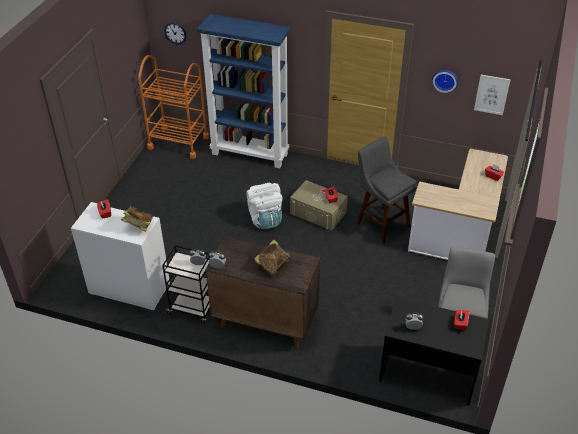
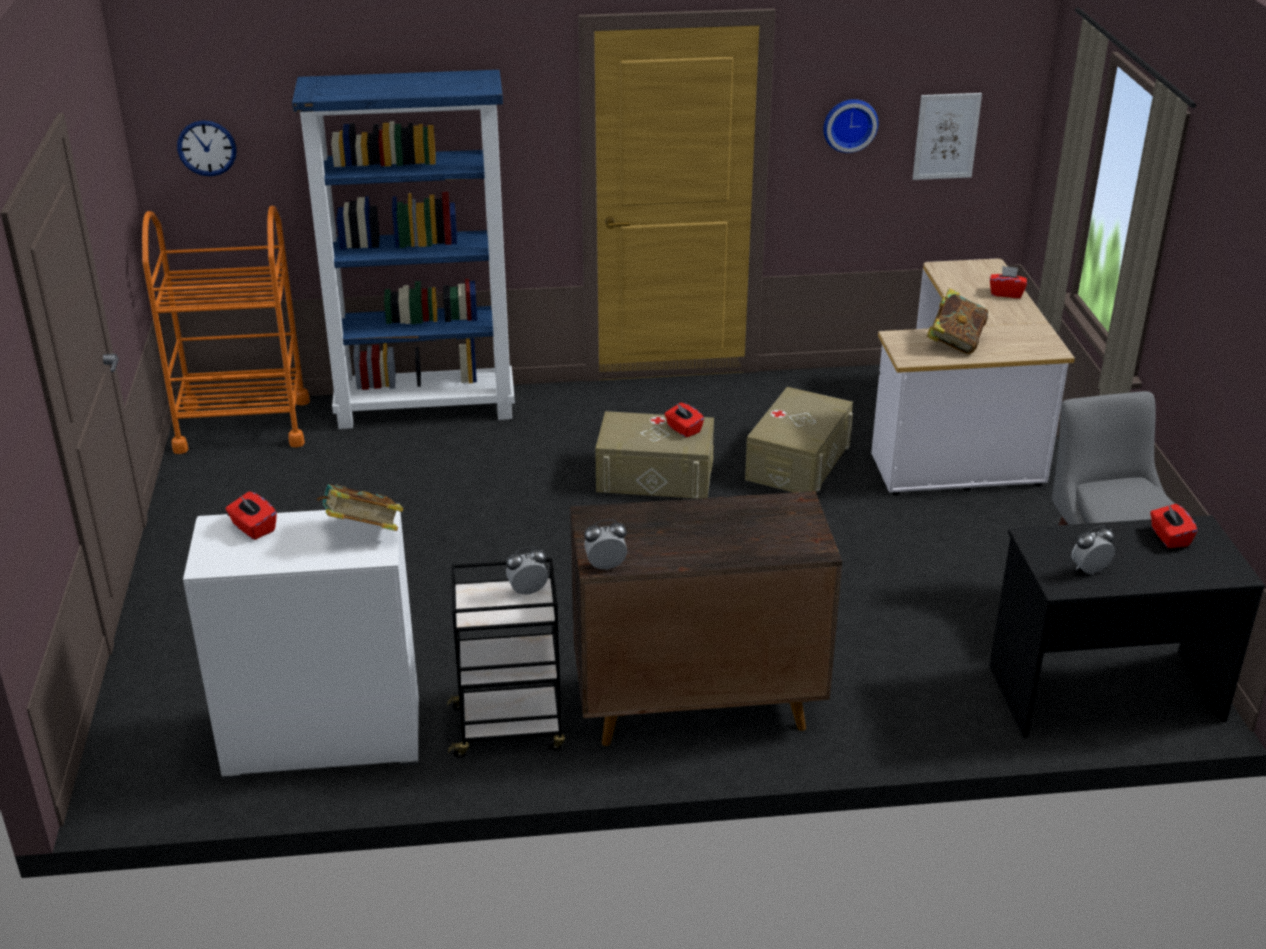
camera: 25 degrees left, 10 degrees down
white backpack [246,183,283,229] -> none
book [254,240,290,276] -> book moved to [927,288,988,354]
grey stool [357,136,417,244] -> beige storage box [745,387,853,492]

